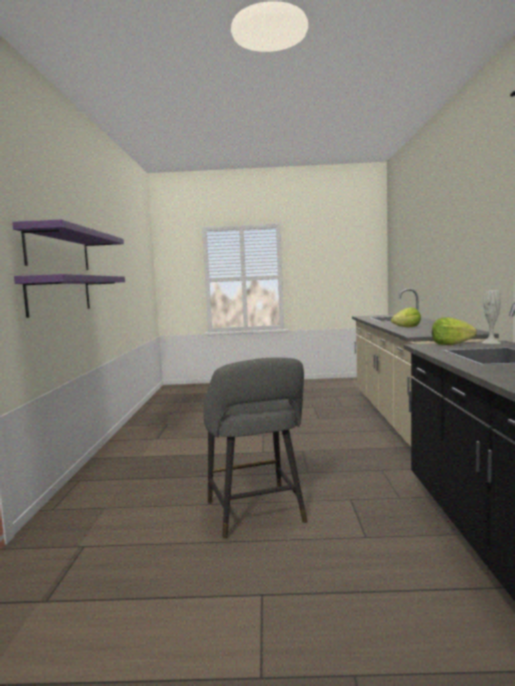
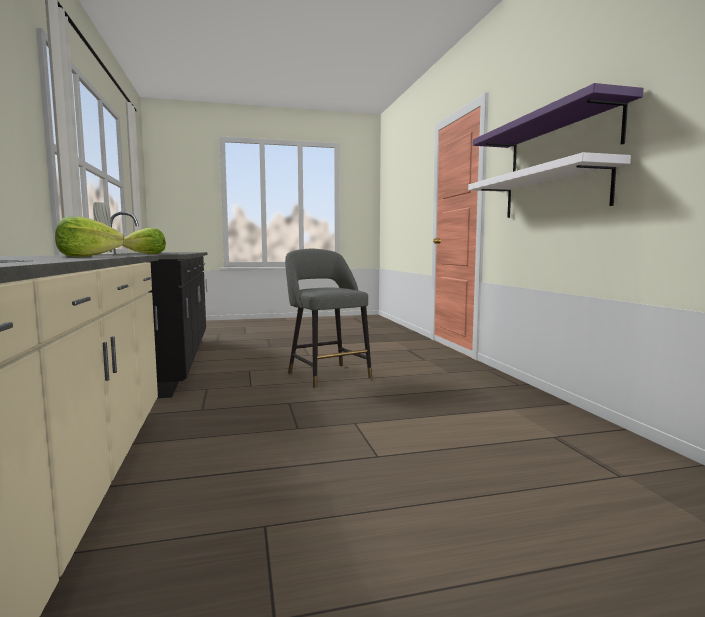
camera: 165 degrees right, 0 degrees up
purple shelf [14,274,125,318] -> white shelf [468,152,631,218]

